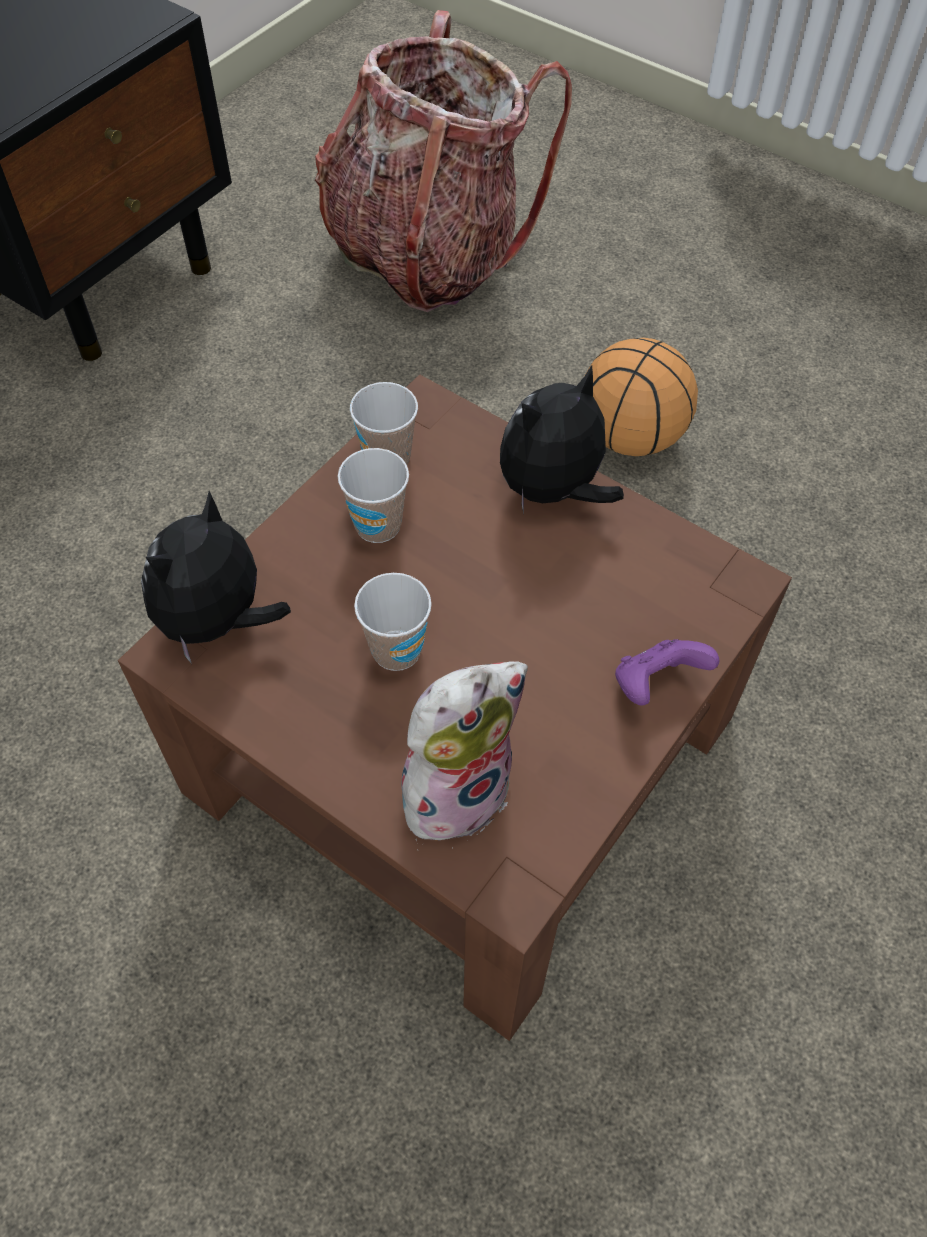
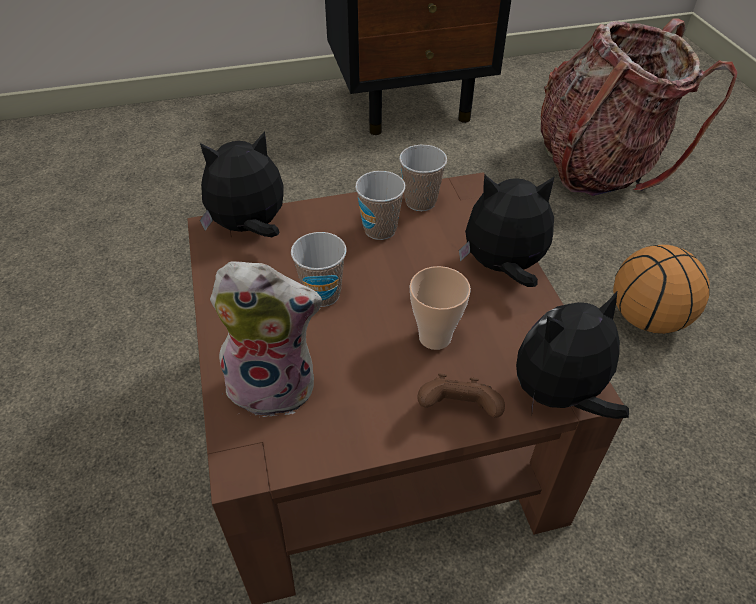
camera: 40 degrees right, 10 degrees down
purple game controller [615,639,719,706] -> brown game controller [417,373,505,418]
none -> cup [410,266,471,350]
none -> plush toy [516,290,629,419]

